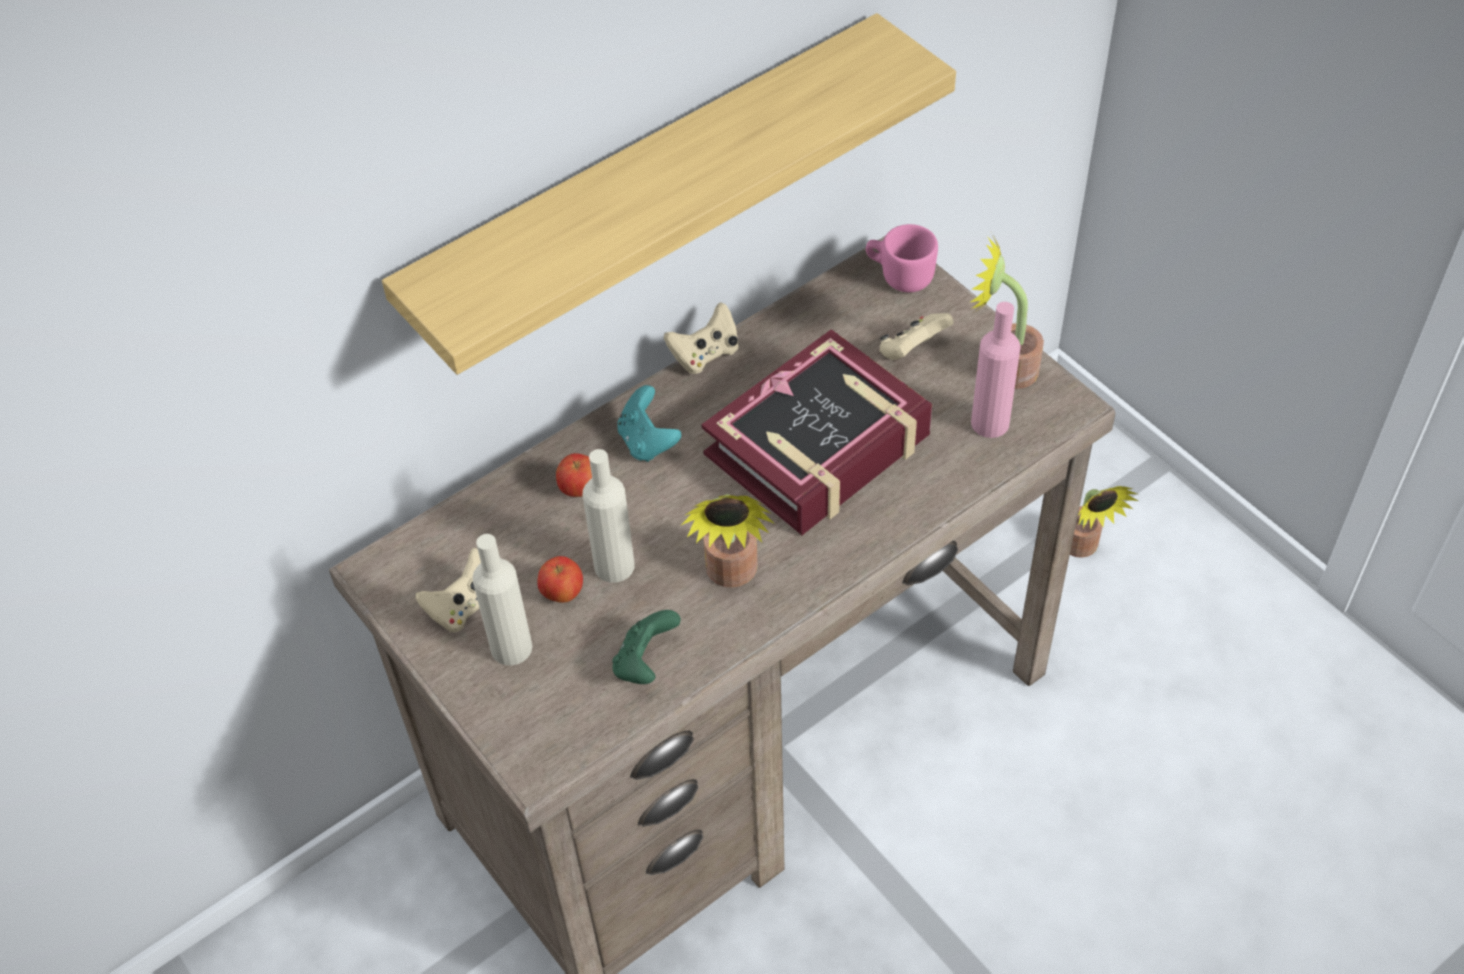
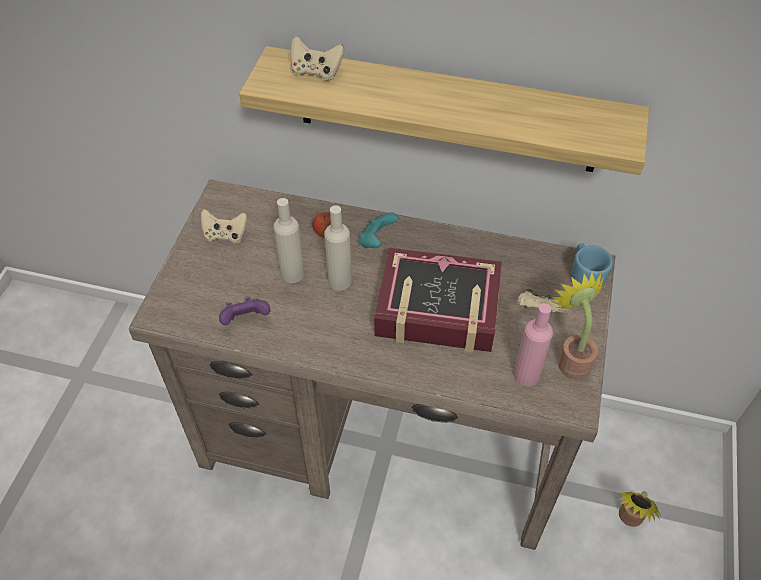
camera: 50 degrees right, 0 degrees up
beige bottle [472,534,533,666] -> beige bottle moved to [324,205,352,291]
apple [538,556,583,603] -> none
green game controller [612,610,681,684] -> purple game controller [219,297,270,325]
beige game controller [663,302,739,374] -> beige game controller moved to [290,36,344,81]
potted plant [682,494,775,588] -> none
pink mug [866,224,938,292] -> blue mug [572,243,613,287]

